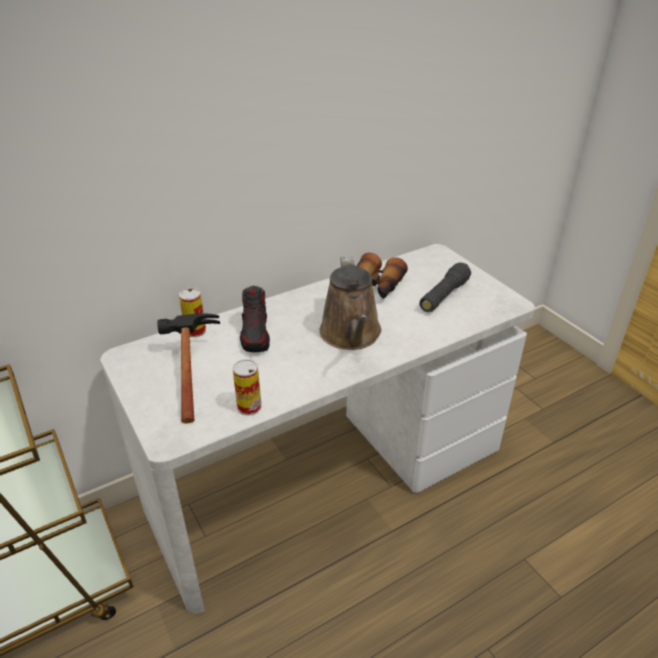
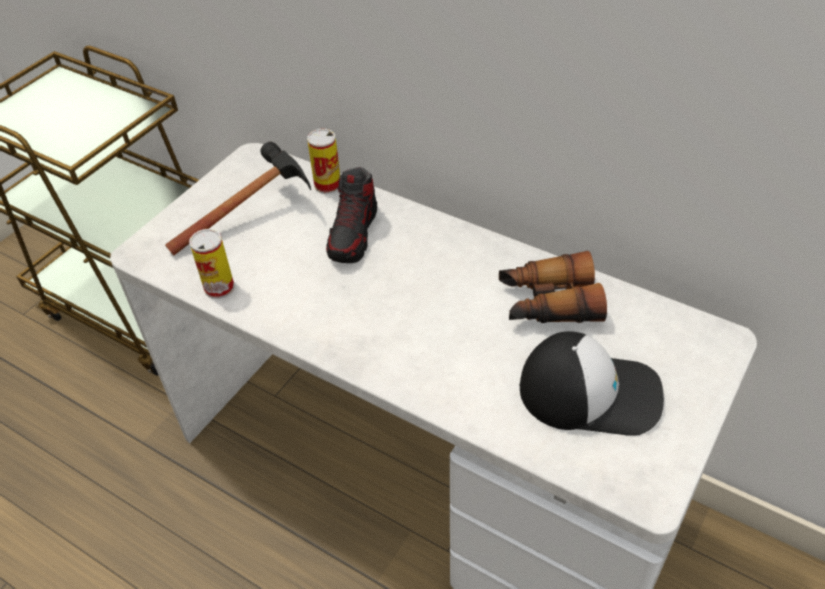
camera: 65 degrees right, 10 degrees up
shoe [240,286,270,352] -> shoe turned 45 degrees counterclockwise [326,167,377,263]
brown watering can [320,256,381,350] -> none
black flashlight [419,262,471,312] -> cap [520,331,664,436]

